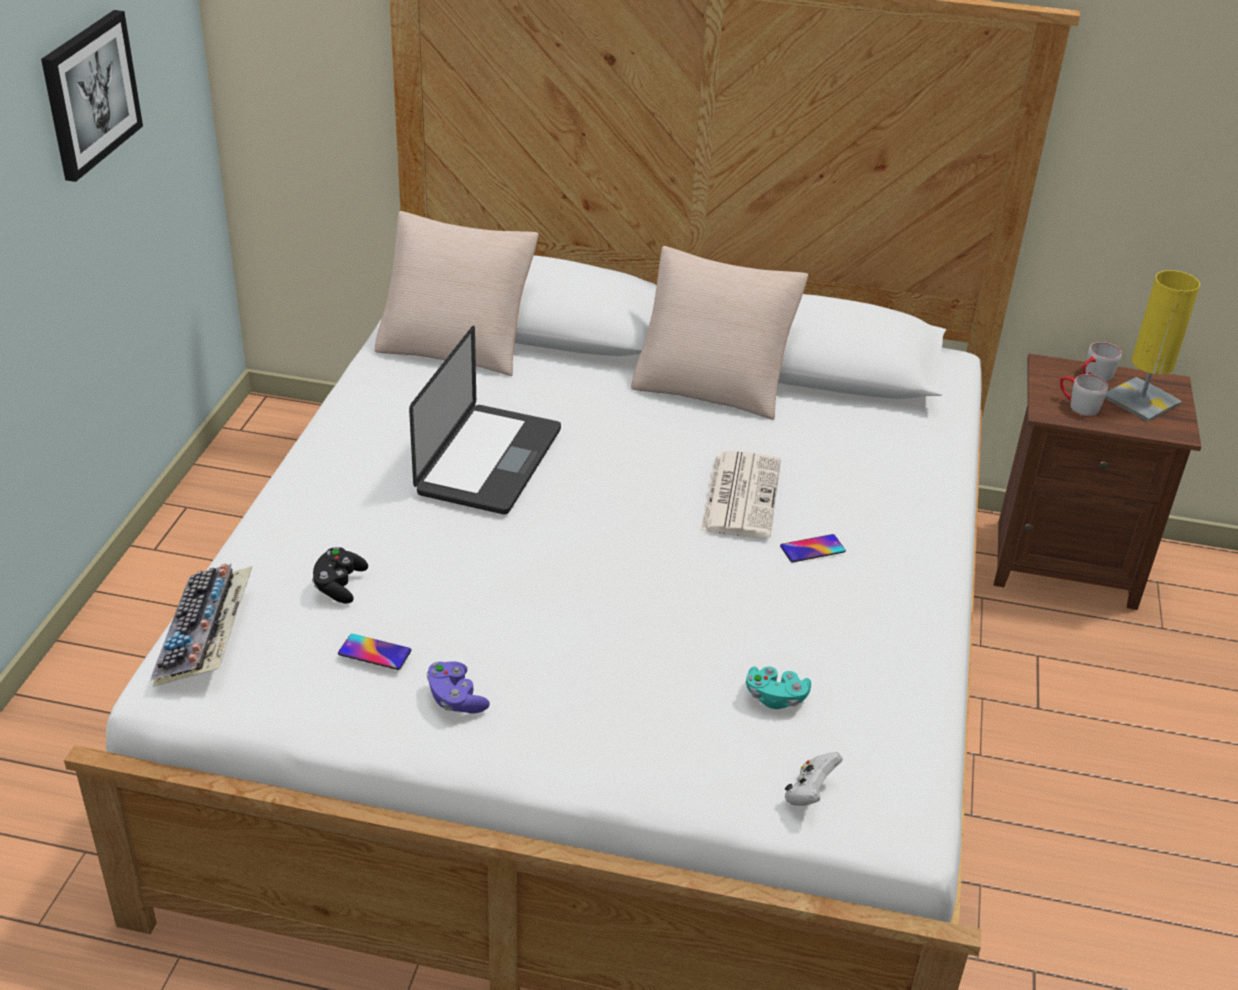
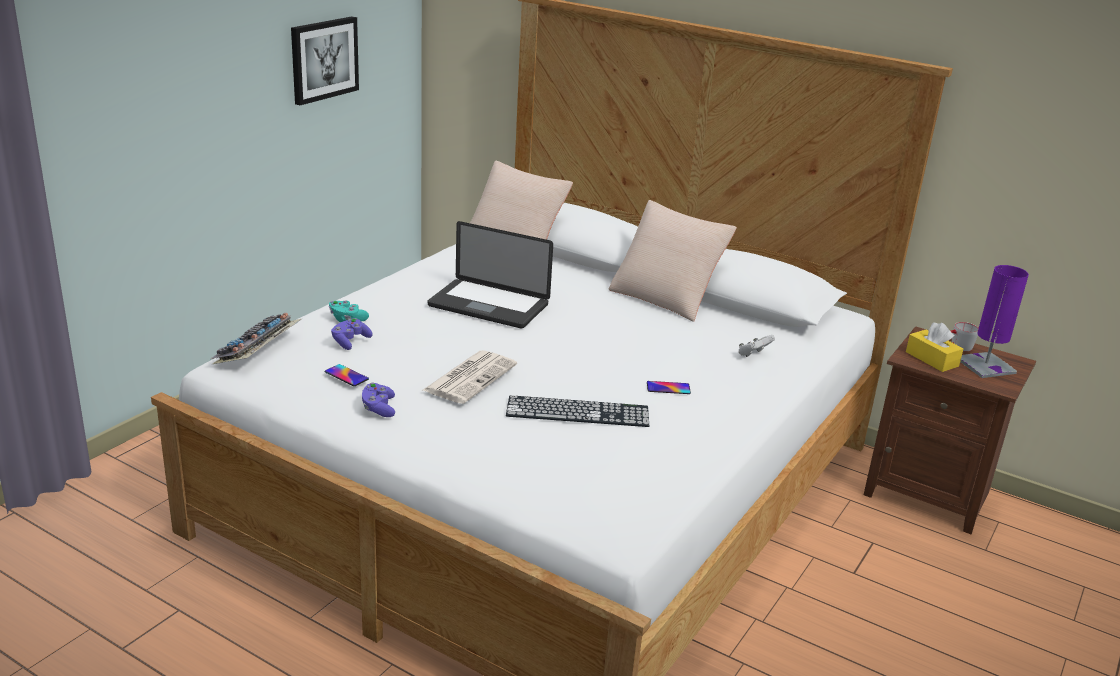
camera: 20 degrees right, 10 degrees down
black game controller [312,547,368,603] -> purple game controller [331,318,373,350]
laptop [409,326,561,515] -> laptop turned 75 degrees clockwise [427,221,553,329]
newspaper [701,451,781,538] -> newspaper moved to [423,350,517,404]
turquoise game controller [746,666,811,709] -> turquoise game controller moved to [329,300,369,322]
white game controller [785,752,843,806] -> white game controller moved to [739,335,775,357]
grey mug [1060,374,1108,416] -> yellow tissue box [906,322,963,372]
yellow table lamp [1105,270,1200,422] -> purple table lamp [960,265,1029,378]
none -> keyboard [506,395,649,427]

